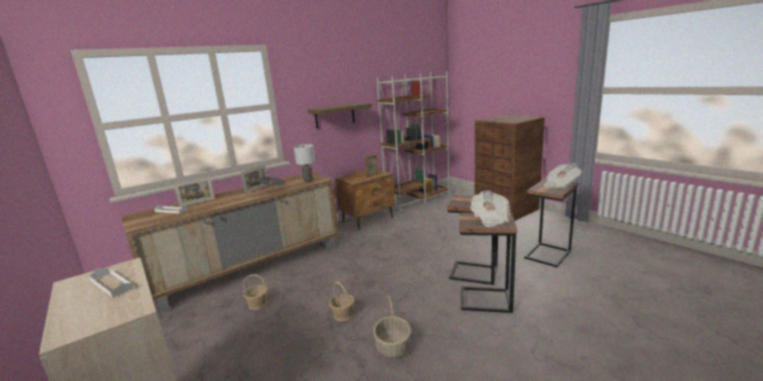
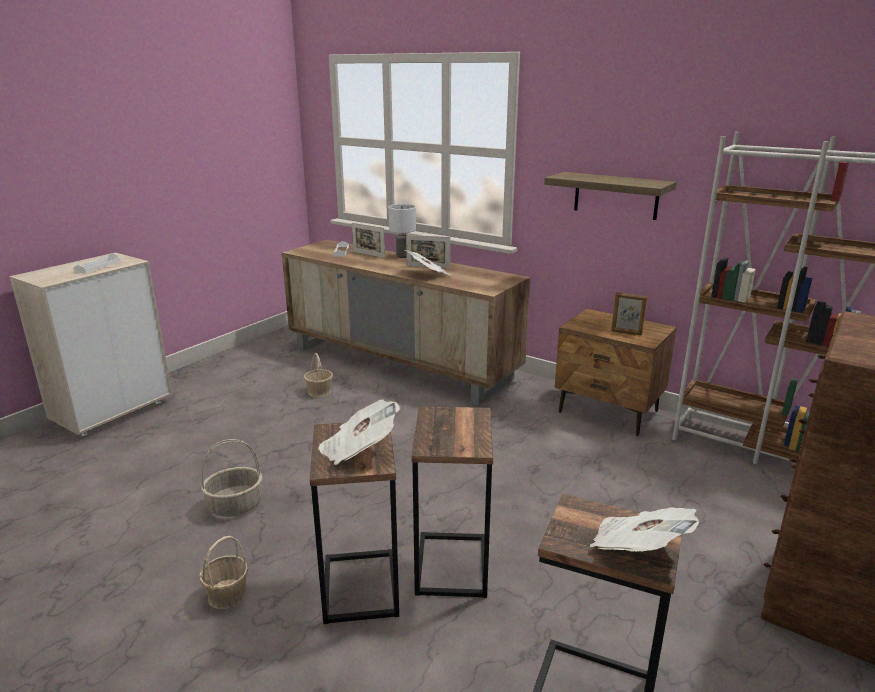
camera: 70 degrees right, 5 degrees up
white table lamp [294,144,315,182] -> white table lamp moved to [388,204,416,258]
basket [329,282,354,321] -> basket moved to [199,536,248,609]

